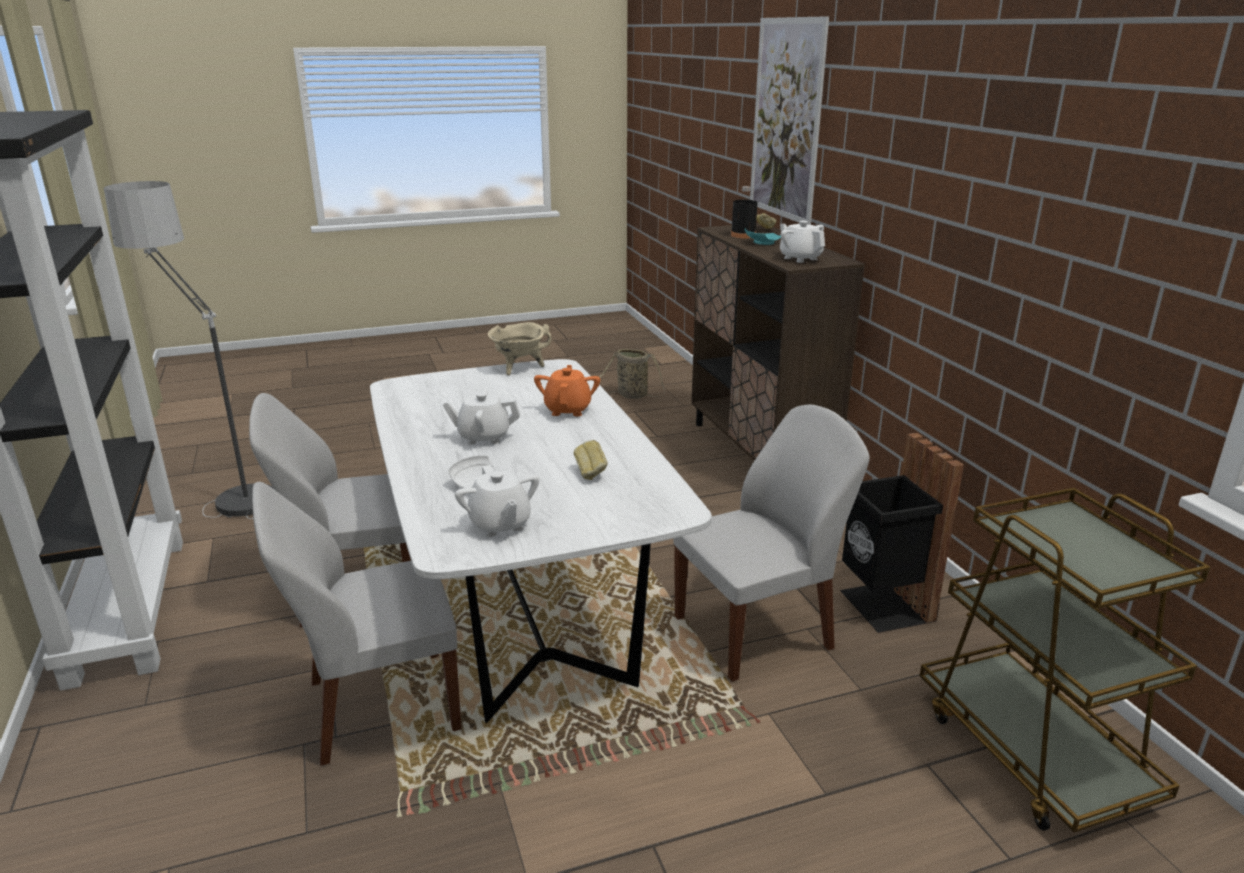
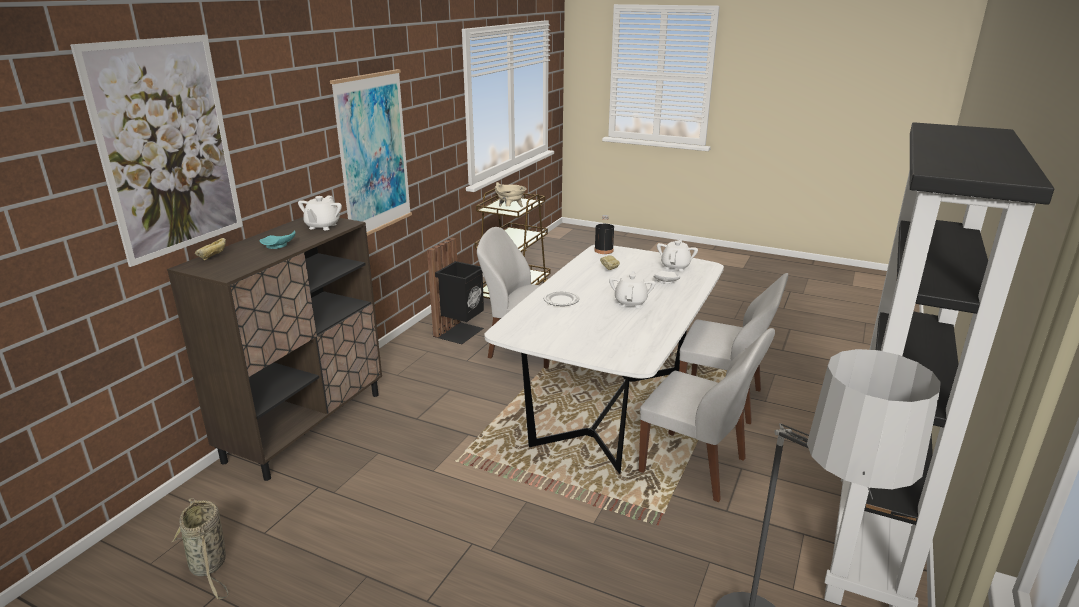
camera: 135 degrees left, 0 degrees up
white teapot [443,389,520,445] -> white teapot turned 120 degrees counterclockwise [609,271,656,308]
beige cooking pot [488,322,552,376] -> beige cooking pot moved to [495,182,527,207]
orange teapot [534,365,600,416] -> plate [544,291,580,306]
black bottle [731,186,758,238] -> black bottle moved to [594,215,614,254]
none -> picture [330,69,412,236]

